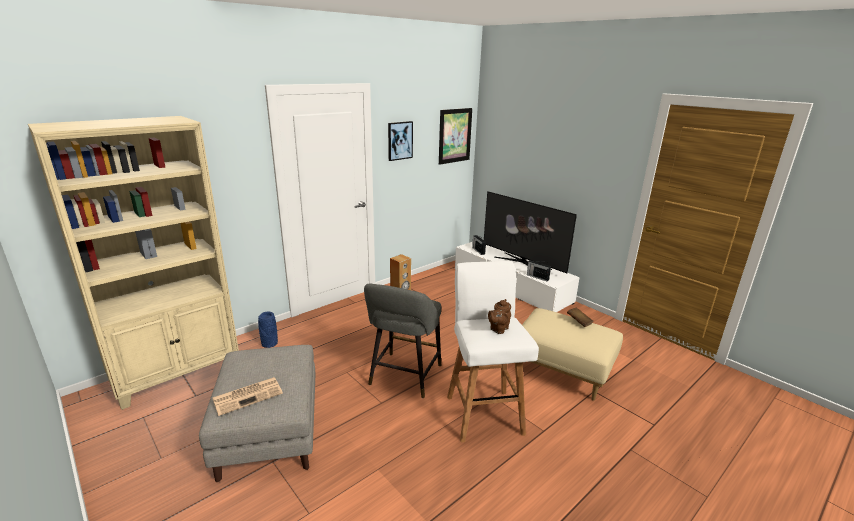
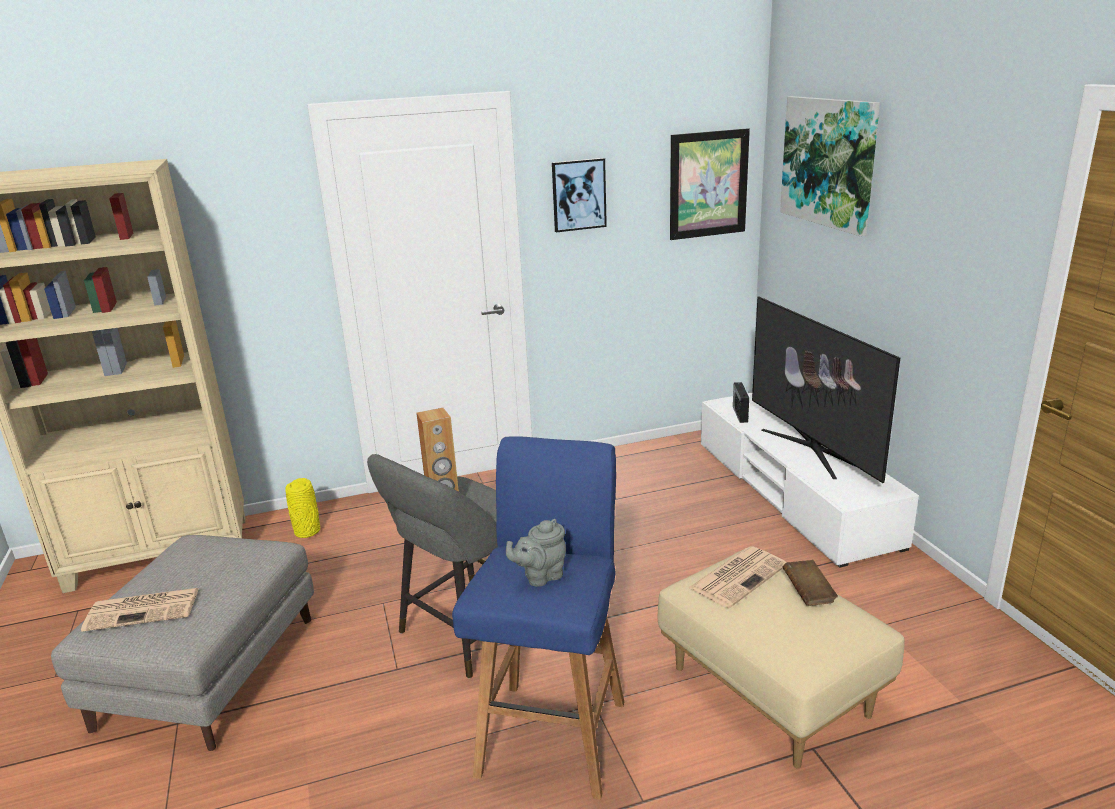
camera: 25 degrees right, 0 degrees up
blue vase [258,311,278,348] -> yellow vase [285,478,320,538]
white stool [447,261,539,442] -> blue stool [452,436,624,800]
brown teapot [488,299,511,334] -> grey teapot [506,519,566,587]
radio [527,260,551,281] -> none
none -> newspaper [689,546,787,608]
none -> picture [780,96,880,236]

